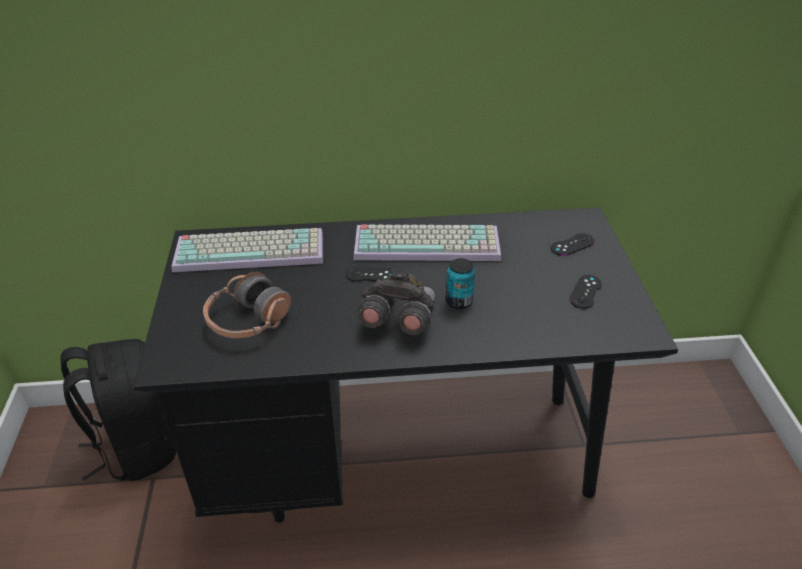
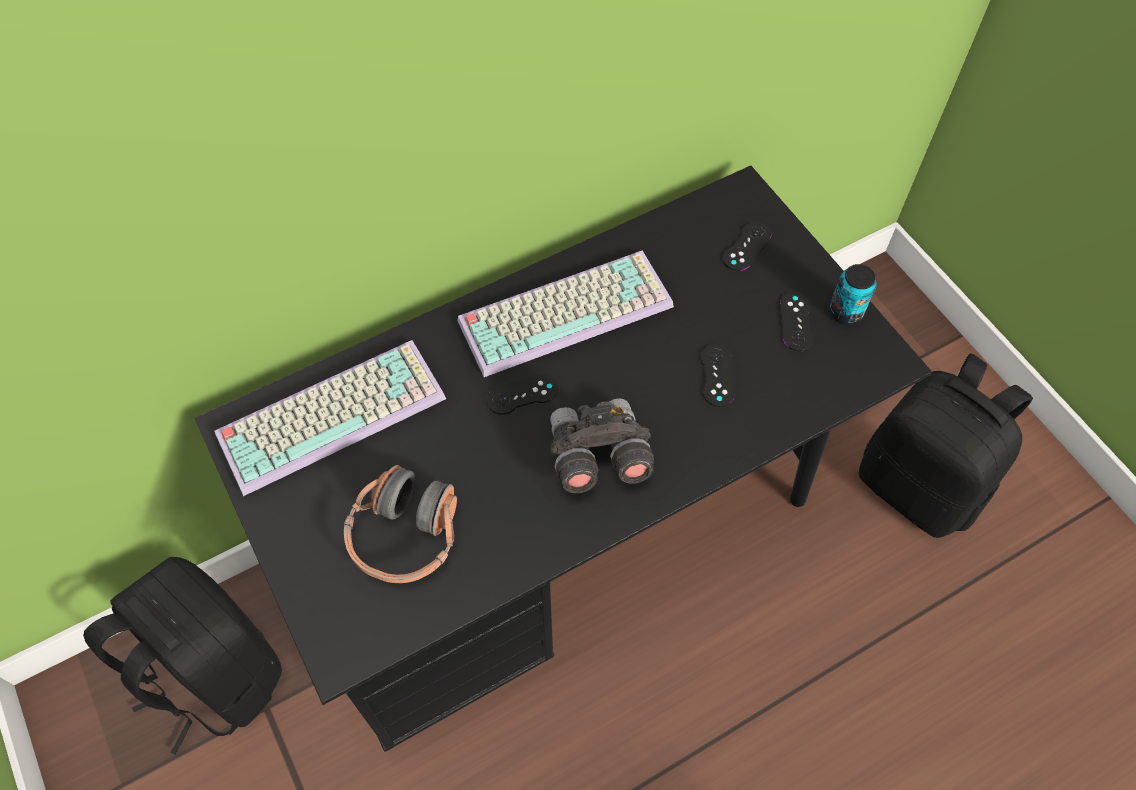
camera: 25 degrees left, 20 degrees up
can [445,258,475,309] -> can moved to [829,264,877,324]
none -> black game controller [700,344,735,407]
none -> black backpack [859,353,1033,538]

